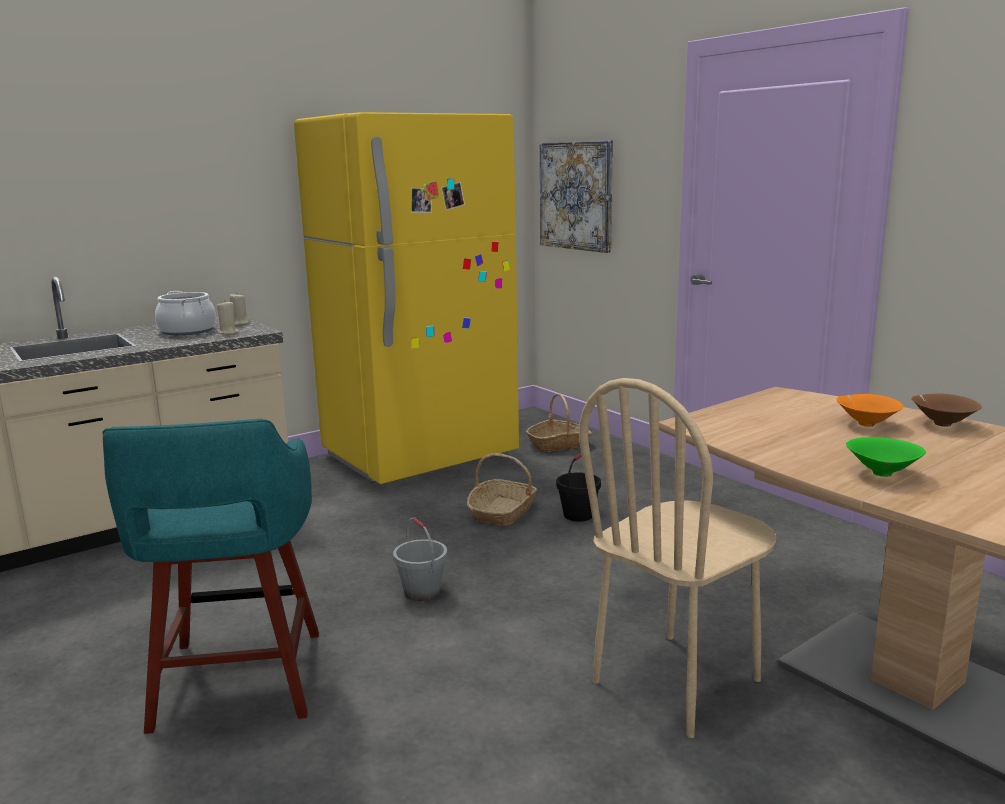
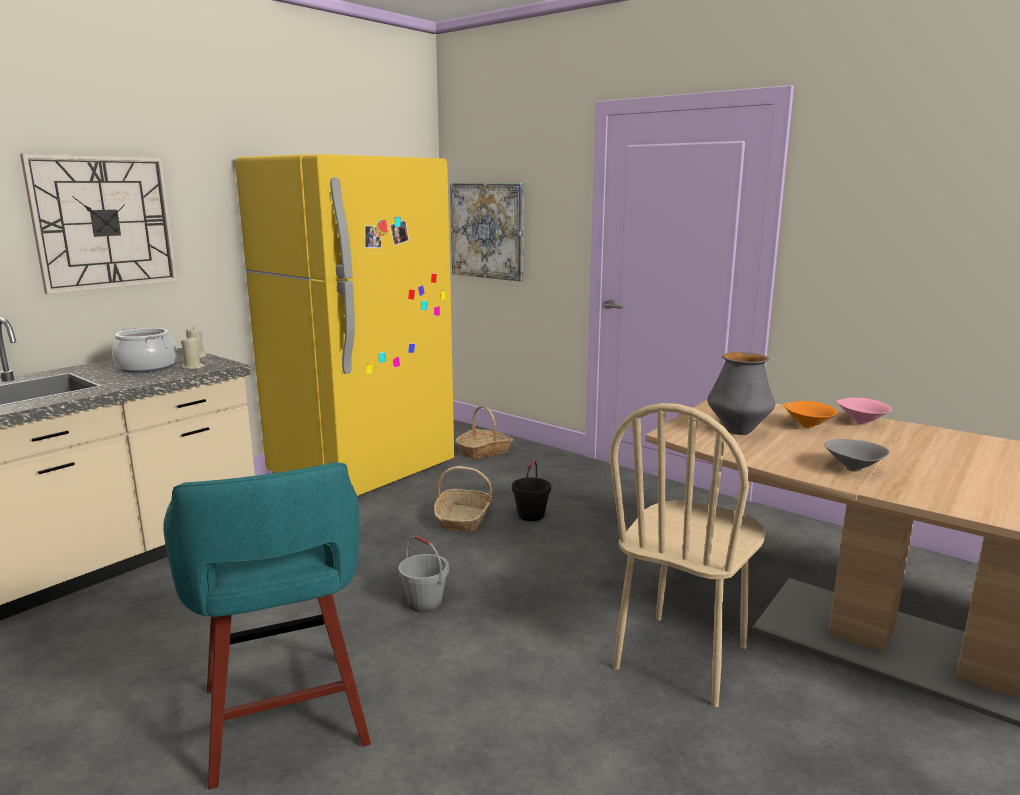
camera: 15 degrees left, 0 degrees up
green bowl [846,437,926,477] -> grey bowl [825,439,889,472]
brown bowl [912,393,982,427] -> pink bowl [836,398,892,425]
none -> wall clock [20,153,178,294]
none -> vase [707,352,775,435]

